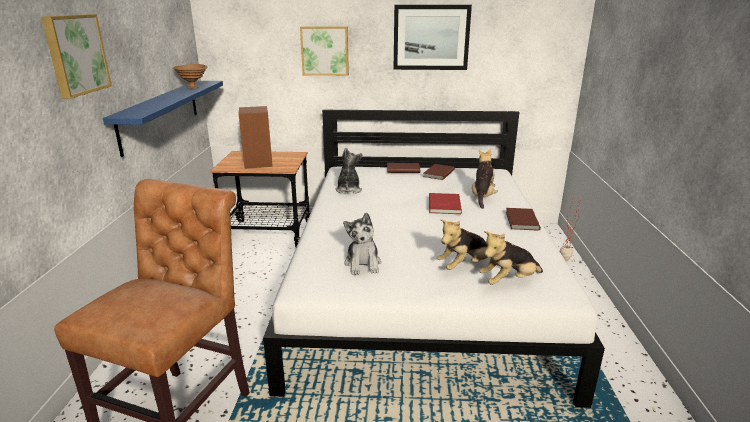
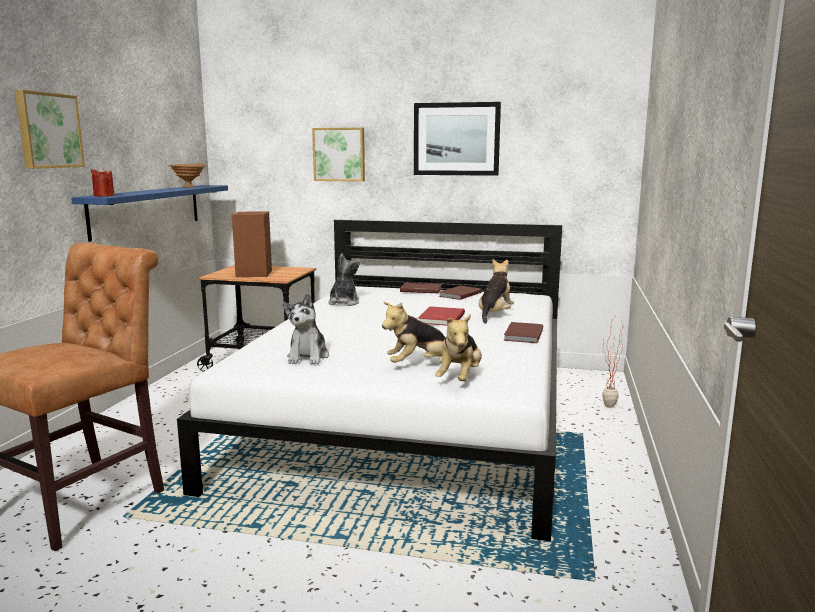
camera: 10 degrees right, 10 degrees down
plush toy [479,231,543,285] -> plush toy turned 60 degrees counterclockwise [435,314,482,381]
none -> red candle [91,167,115,197]

